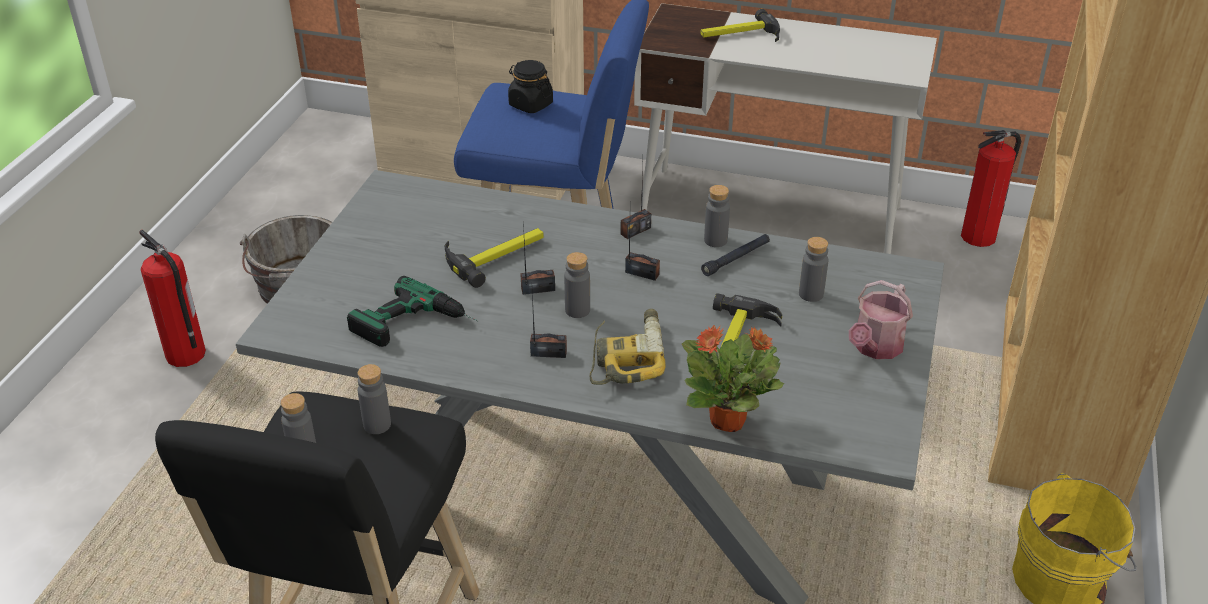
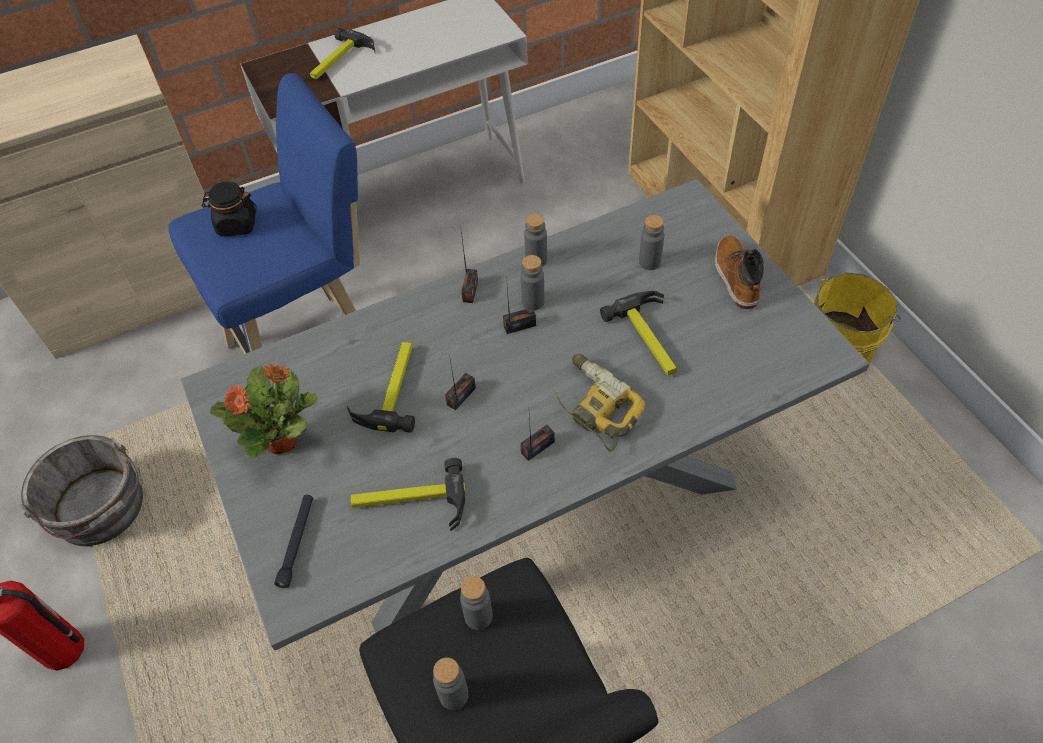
camera: 40 degrees left, 15 degrees up
power drill [347,276,479,347] -> hammer [351,458,466,531]
grey bottle [564,252,590,318] -> grey bottle moved to [521,255,545,310]
potted plant [682,325,784,432] -> potted plant moved to [210,363,317,458]
black flashlight [701,234,770,276] -> black flashlight moved to [274,495,313,588]
watering can [849,280,913,359] -> boot [715,236,764,309]
fire extinguisher [961,130,1021,247] -> none

